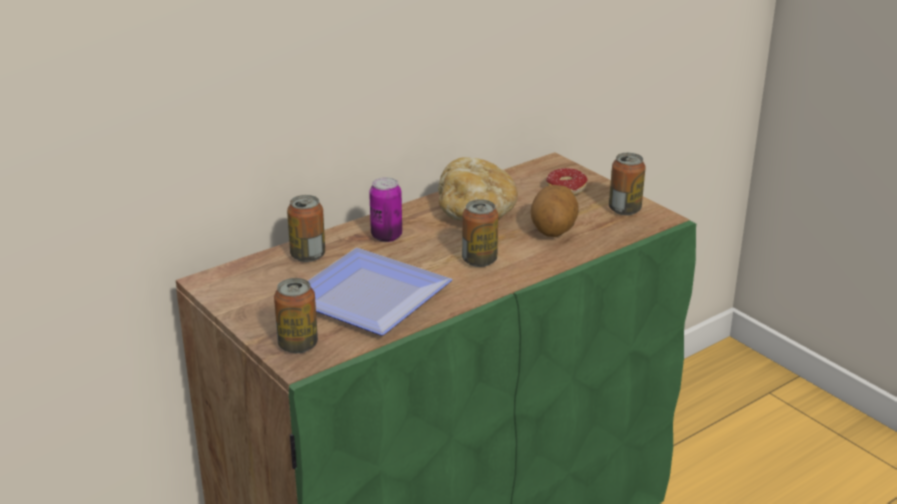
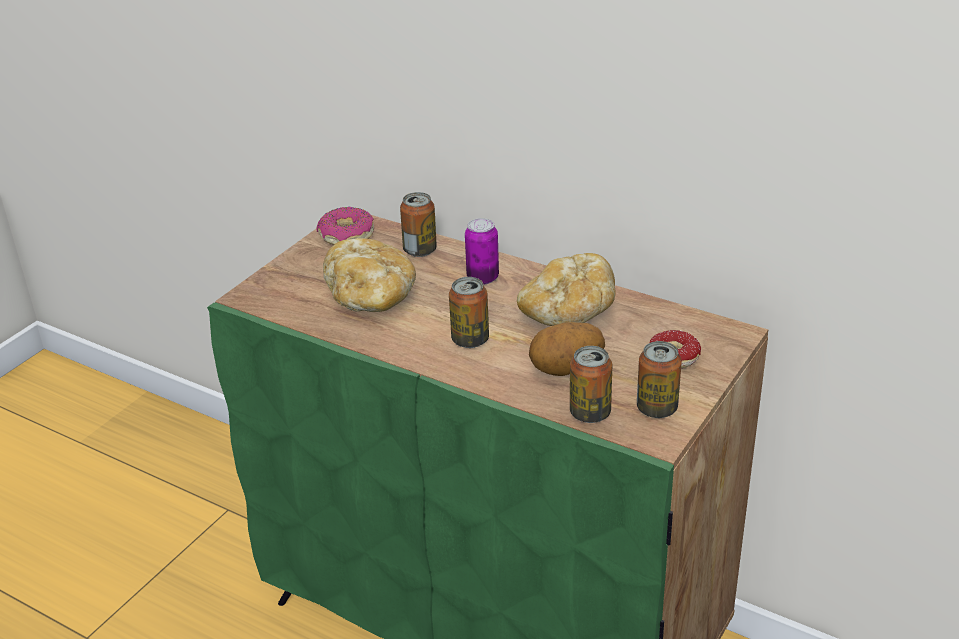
camera: 70 degrees right, 5 degrees up
can [274,278,318,353] -> can moved to [570,346,612,423]
plate [308,248,452,336] -> bread [323,238,416,312]
none -> donut [316,207,374,245]

